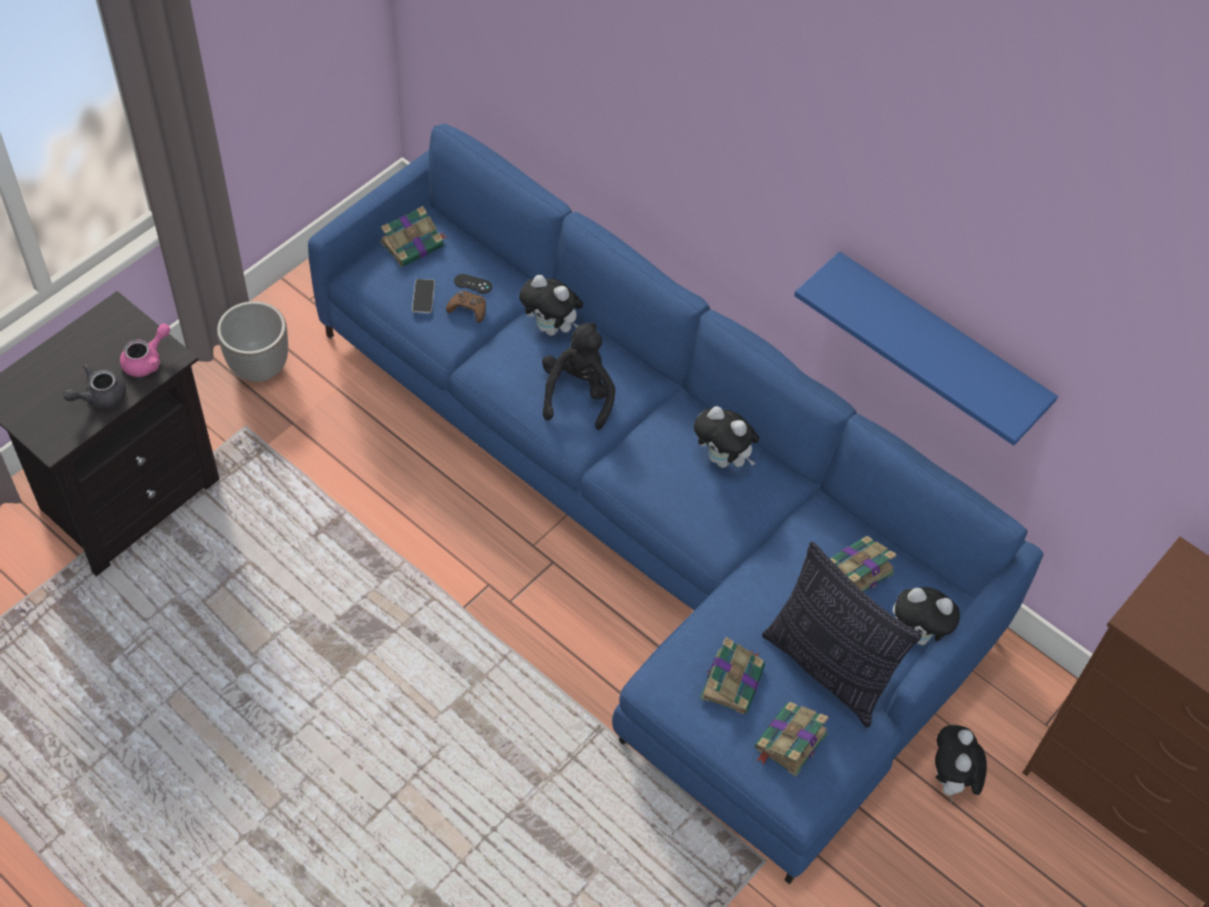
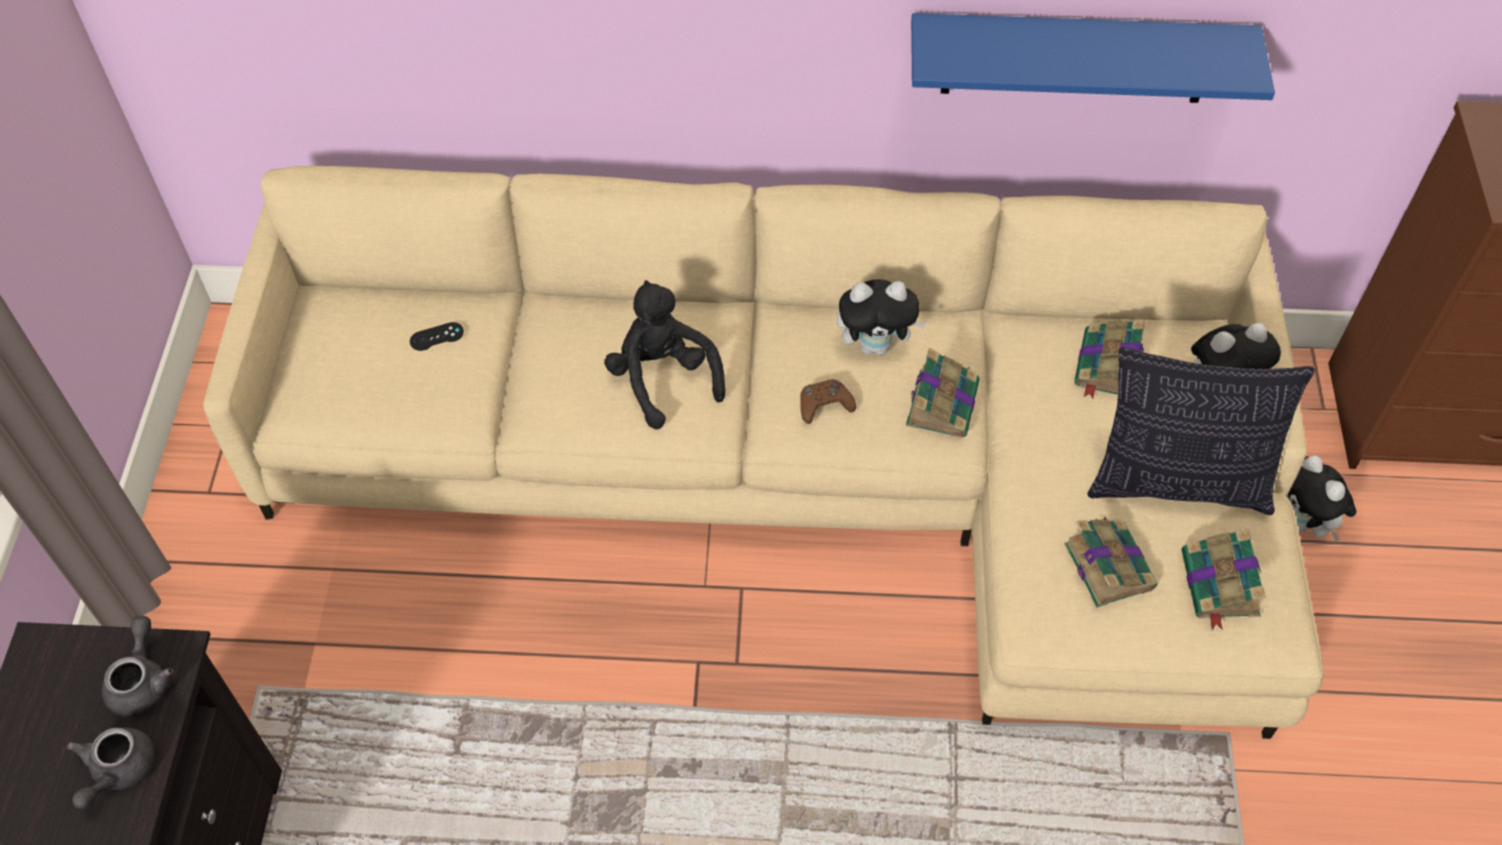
camera: 35 degrees left, 0 degrees up
pink teapot [120,324,170,377] -> grey teapot [102,616,173,717]
planter [217,301,288,382] -> none
blue sofa [308,124,1043,884] -> beige sofa [203,166,1324,739]
book [380,206,448,267] -> book moved to [906,348,980,438]
phone [412,279,435,313] -> none
brown game controller [446,291,486,323] -> brown game controller moved to [800,379,856,424]
plush toy [519,275,583,336] -> none

